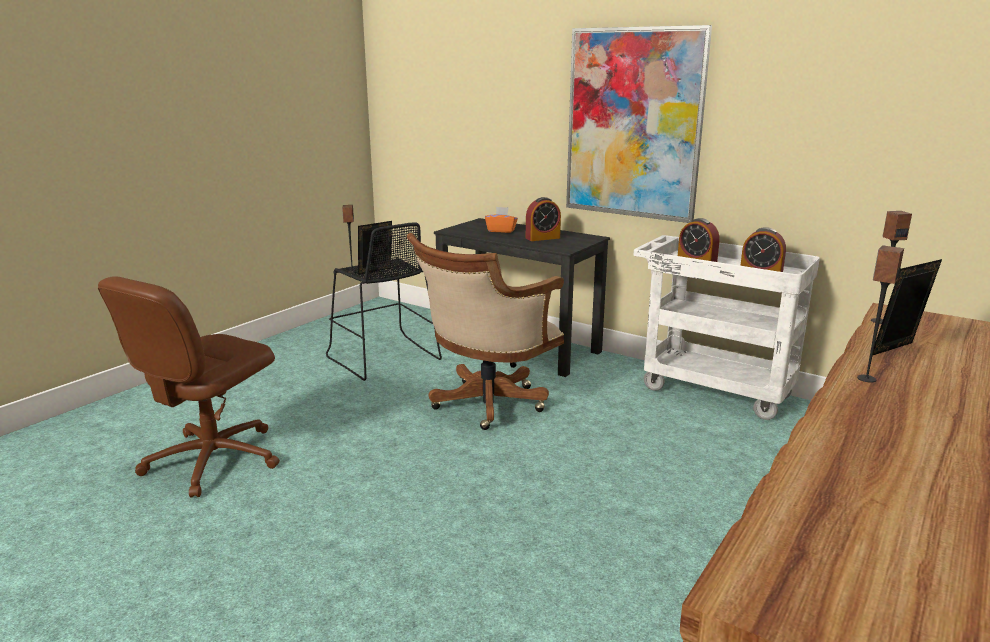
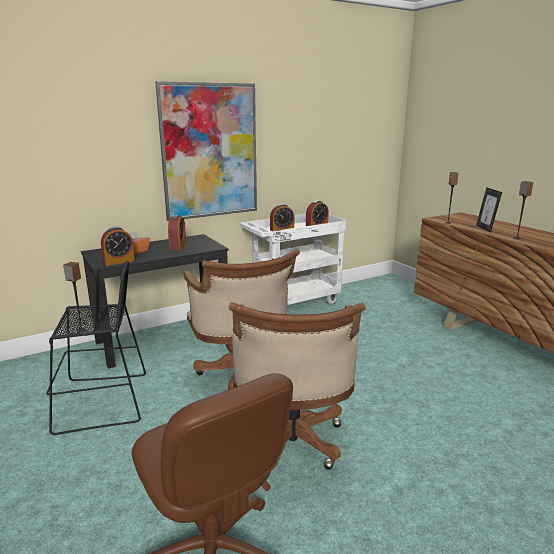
camera: 65 degrees left, 0 degrees up
none -> alarm clock [101,227,135,266]
none -> office chair [229,302,366,470]

